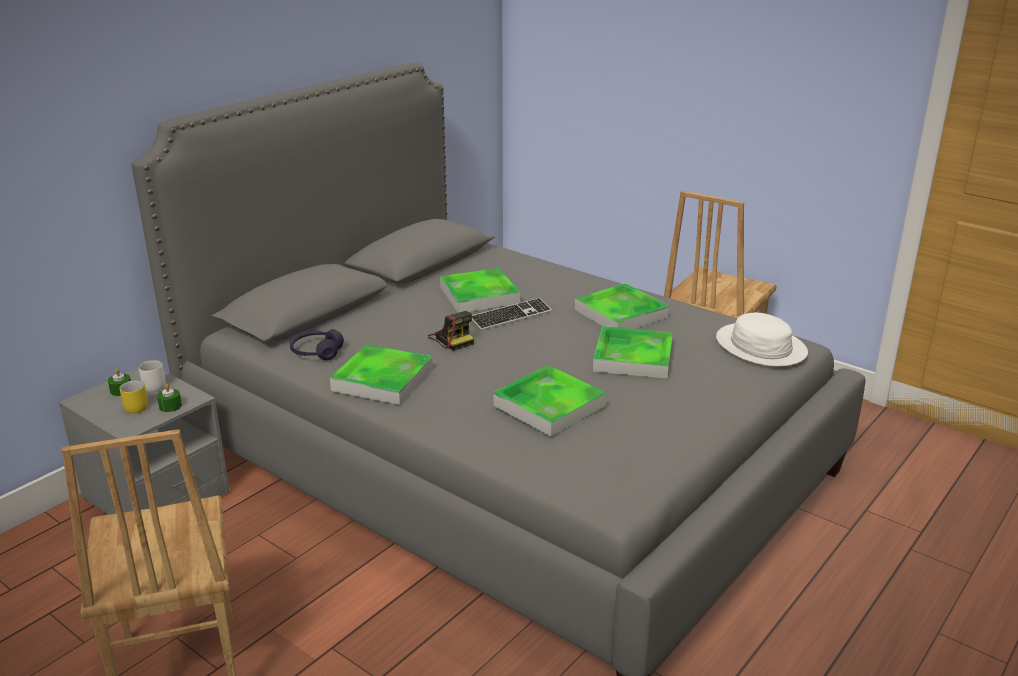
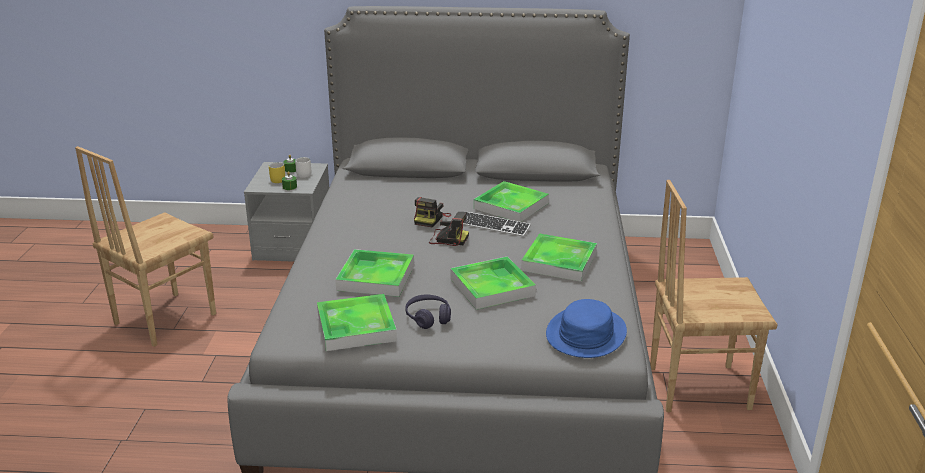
camera: 55 degrees right, 0 degrees up
purple headphones [290,329,344,360] -> purple headphones moved to [406,294,451,329]
tray [330,344,433,405] -> tray moved to [317,294,397,351]
white hat [716,313,808,366] -> blue hat [546,299,627,358]
none -> camera [429,212,469,246]

